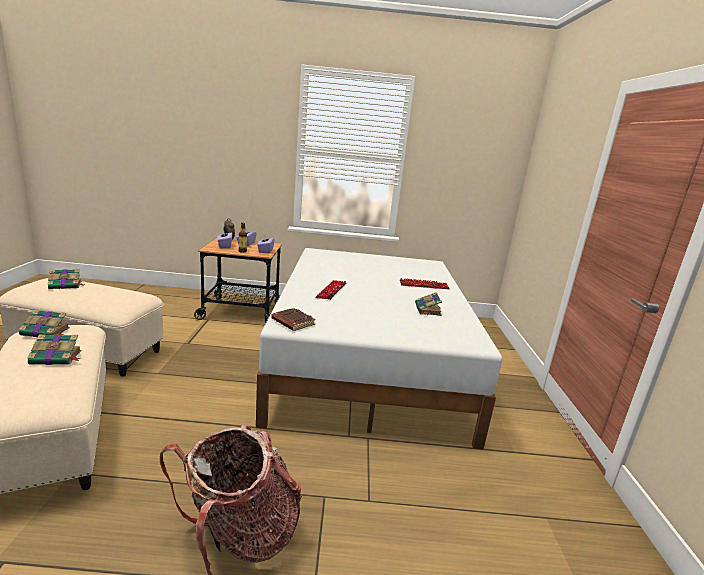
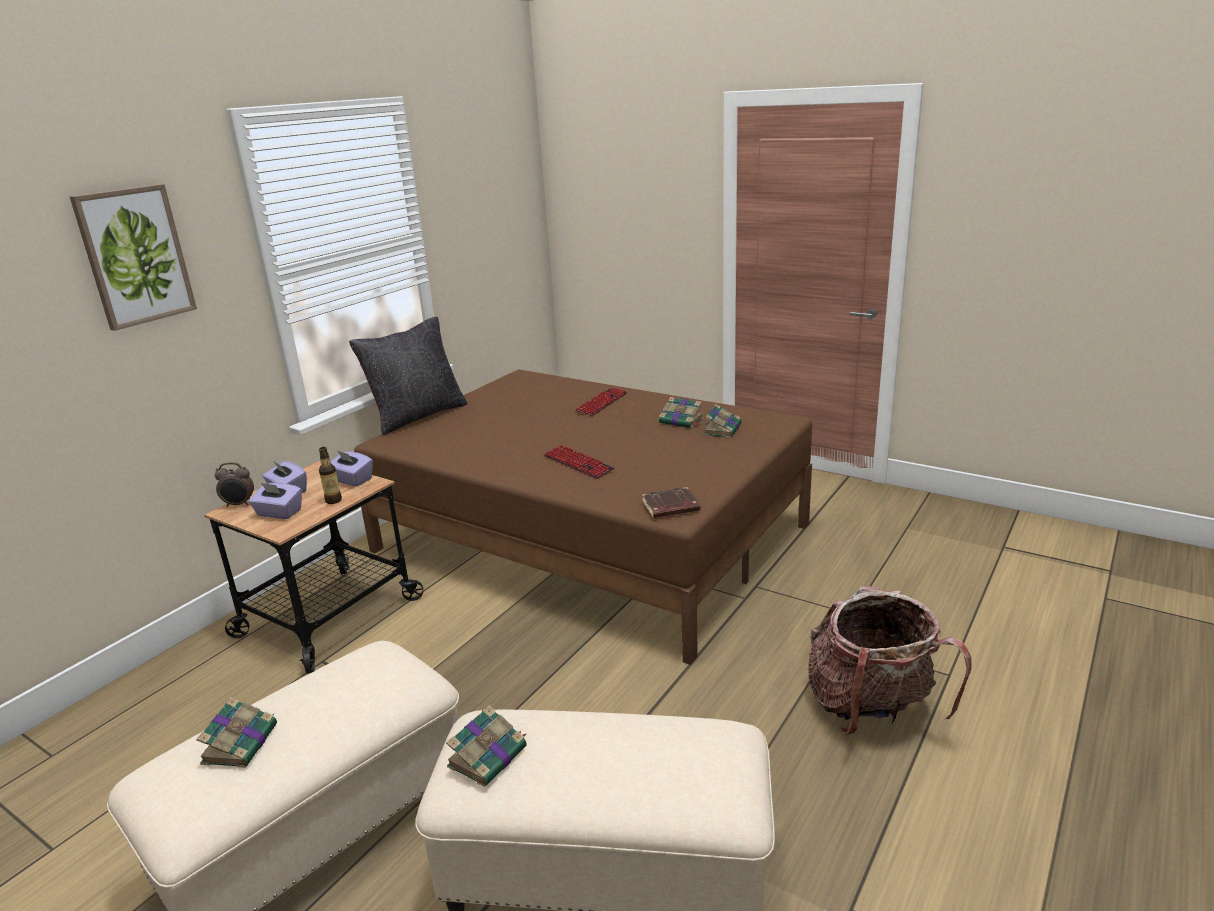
camera: 55 degrees left, 5 degrees up
book [28,334,81,365] -> book moved to [703,404,741,438]
white bed [256,248,502,449] -> brown bed [354,370,812,665]
none -> picture [70,184,197,331]
none -> black pillow [349,317,467,435]

